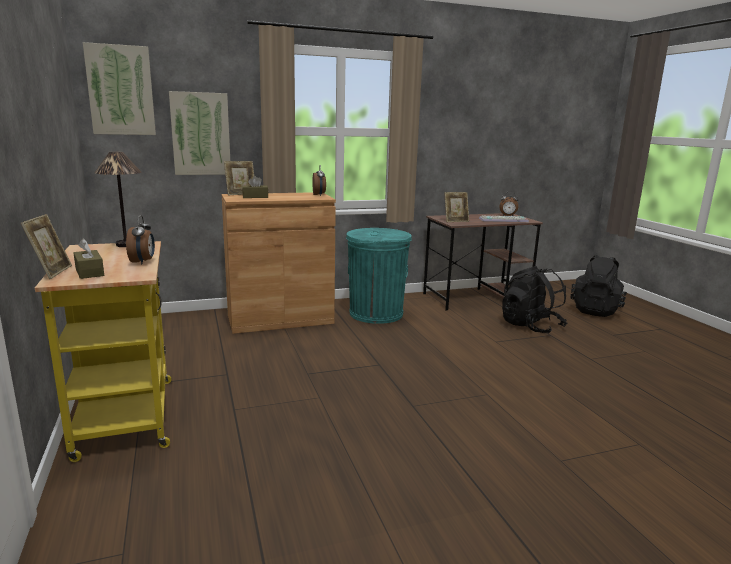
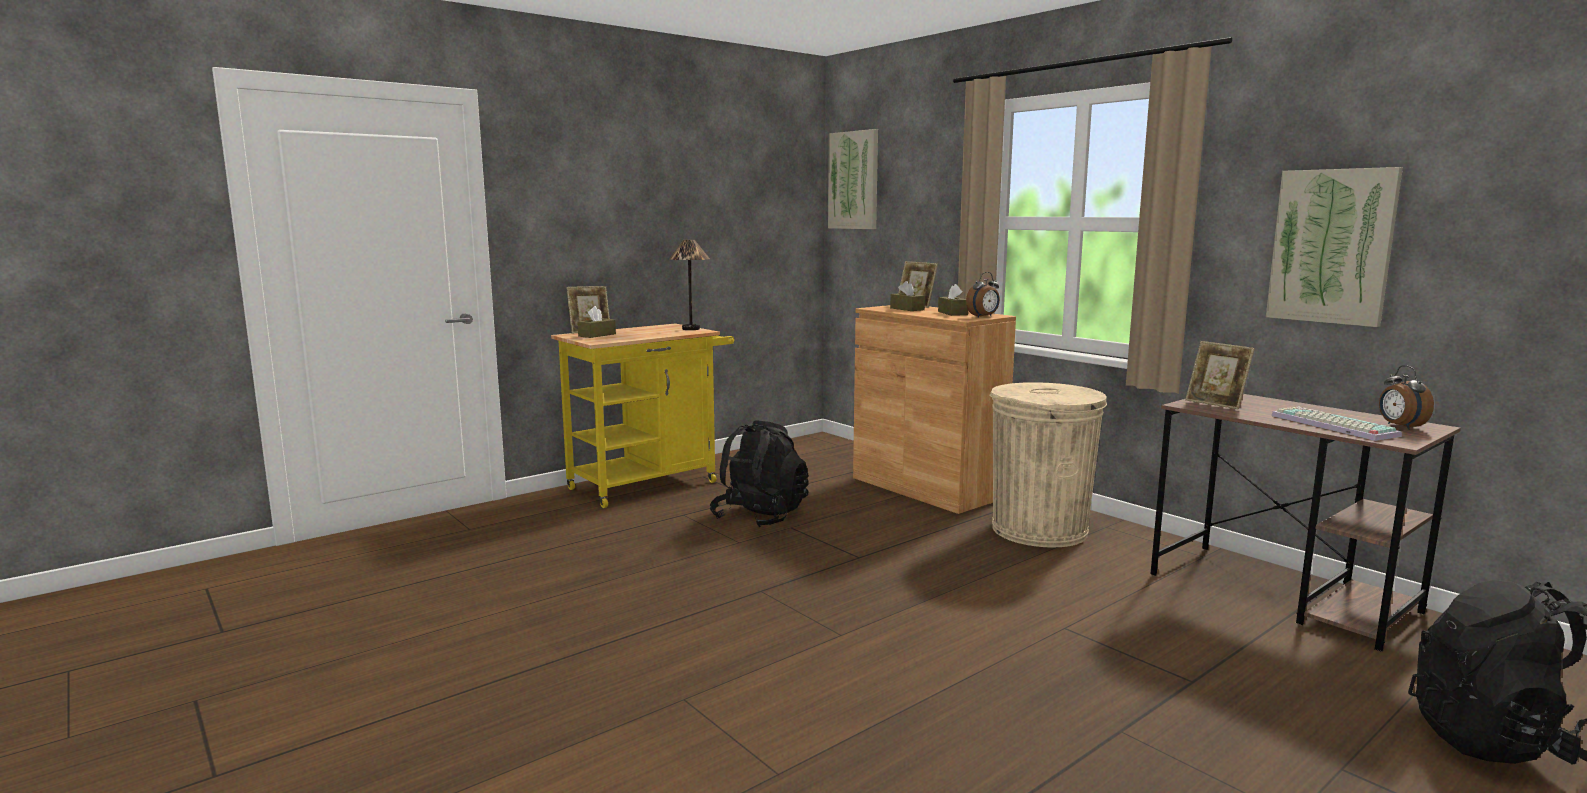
camera: 70 degrees right, 5 degrees down
alarm clock [126,215,155,265] -> none
picture [169,91,230,175] -> picture moved to [1266,167,1403,327]
turquoise trash can [346,228,412,324] -> beige trash can [990,382,1107,548]
black backpack [502,266,568,334] -> black backpack moved to [710,420,809,527]
none -> brown tissue box [938,284,968,316]

